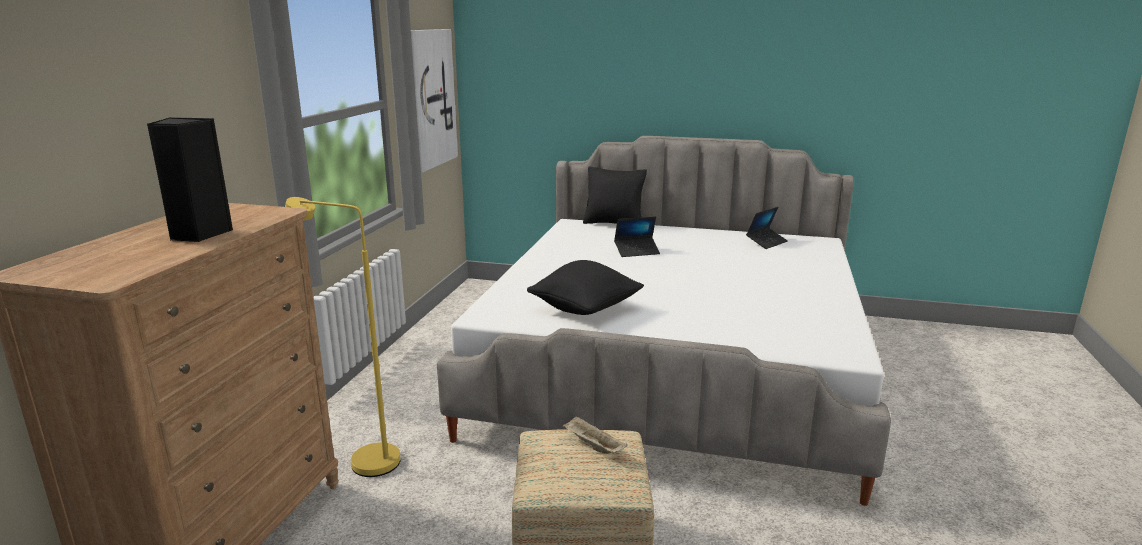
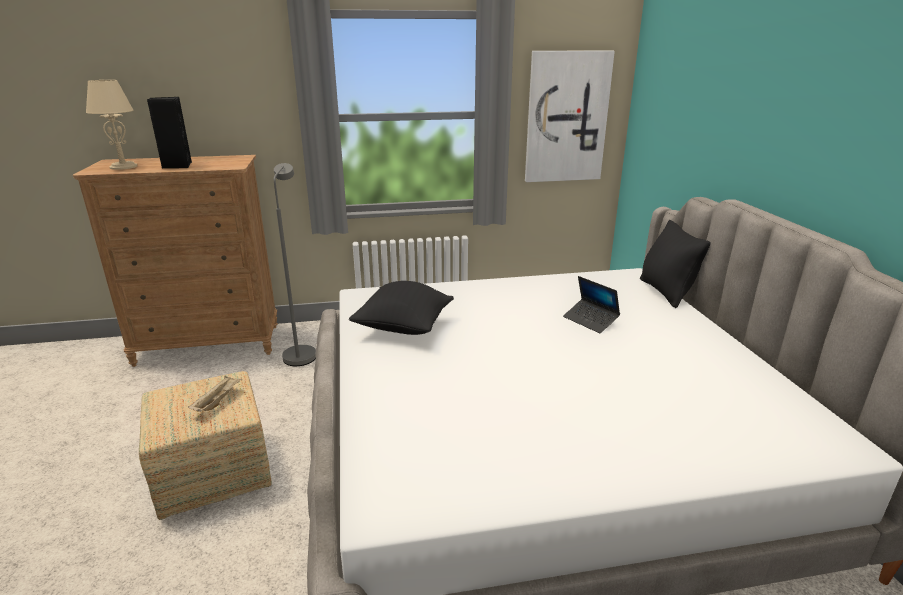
camera: 65 degrees right, 5 degrees up
yellow floor lamp [285,197,401,477] -> grey floor lamp [274,163,316,366]
laptop [746,207,788,249] -> none
none -> beige table lamp [86,80,137,170]

